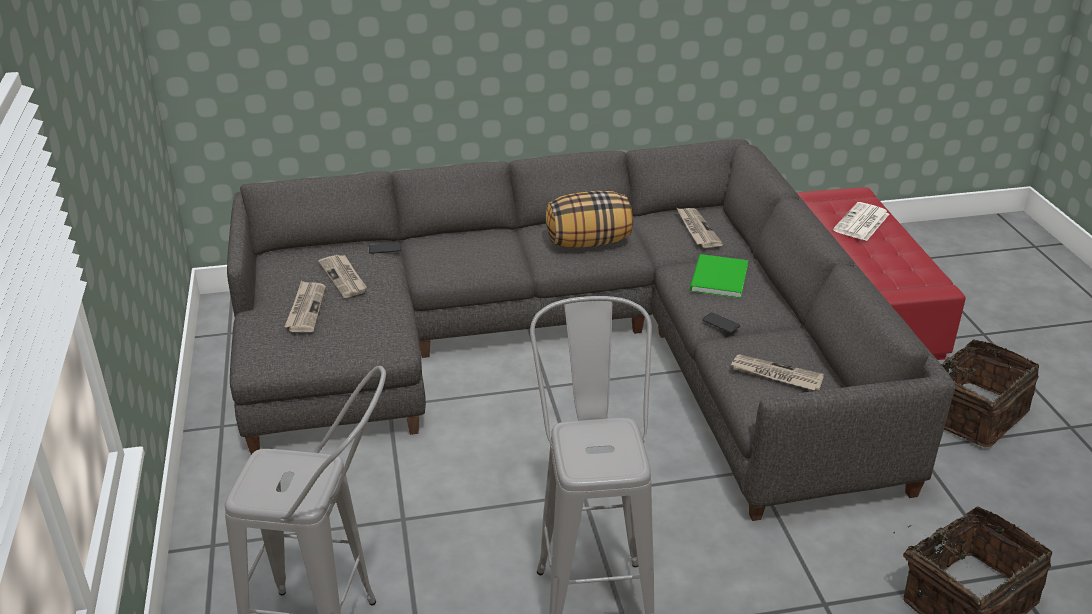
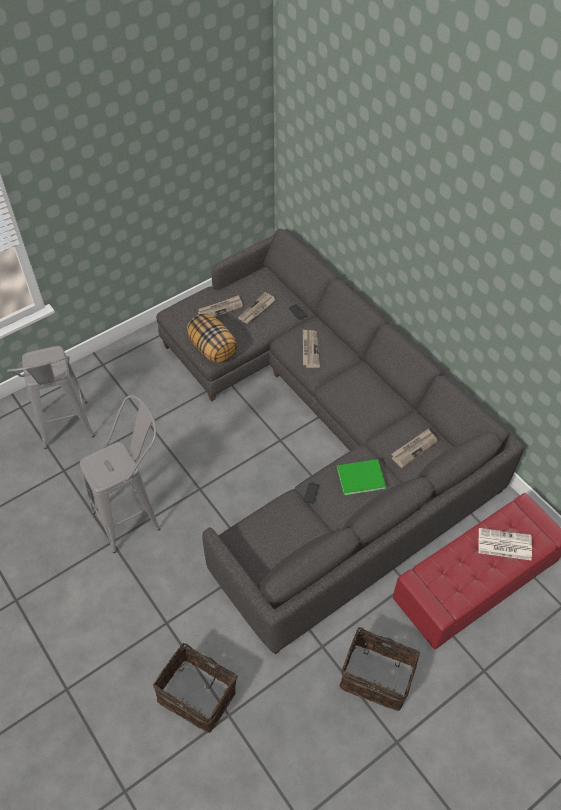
camera: 65 degrees right, 20 degrees up
pillow [546,191,633,248] -> pillow moved to [187,313,237,364]
newspaper [730,354,824,390] -> newspaper moved to [303,329,320,368]

